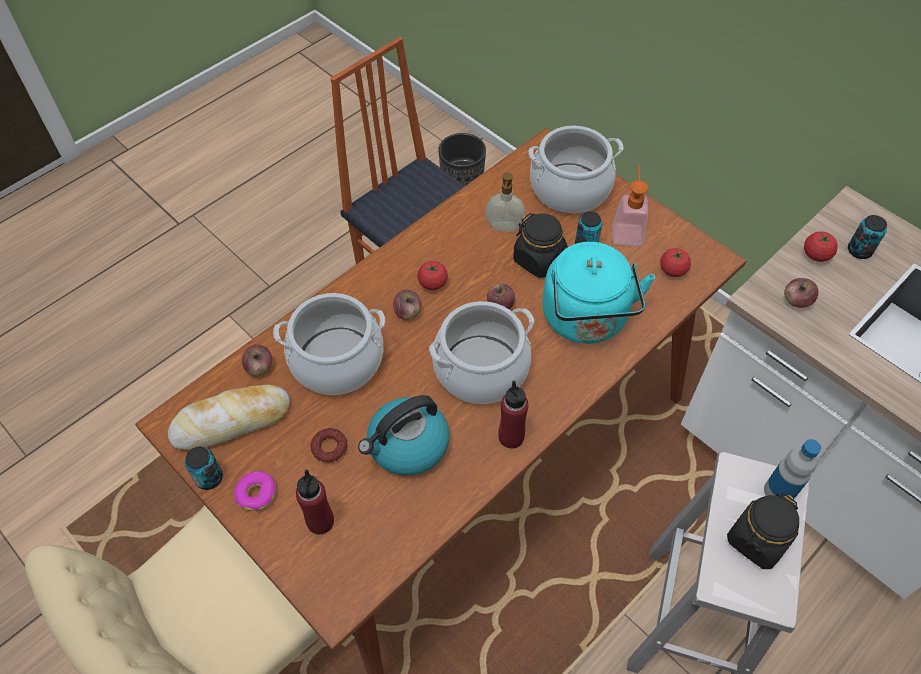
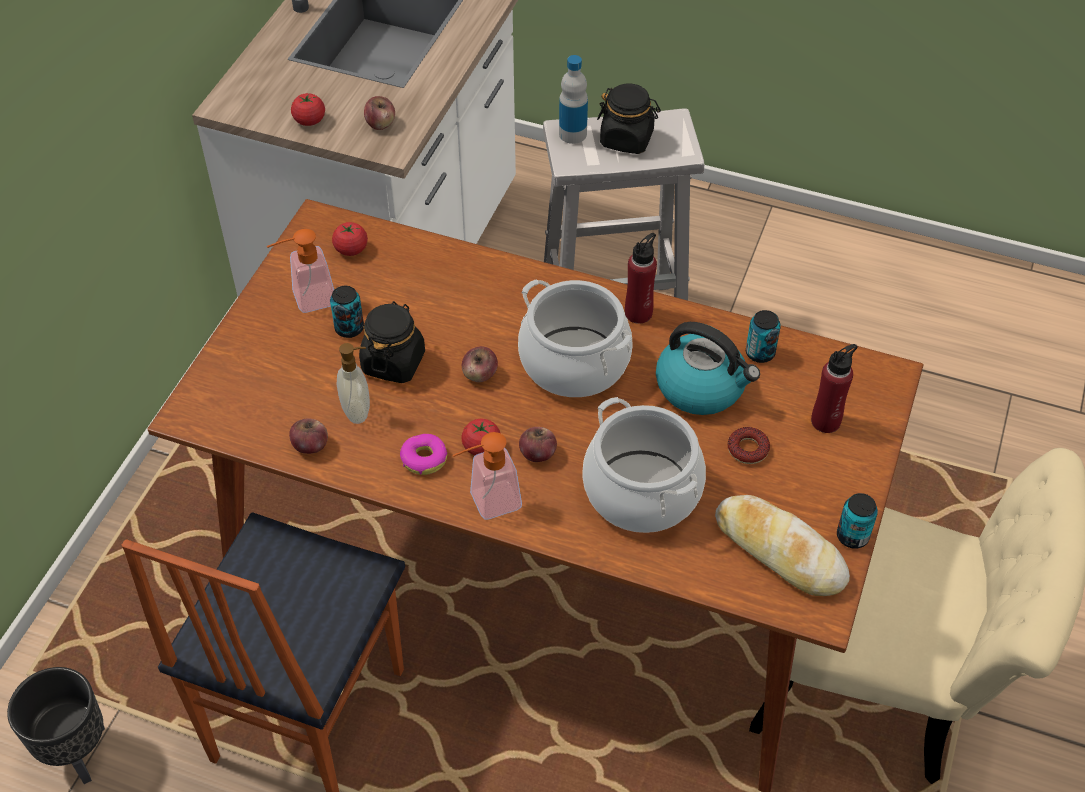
camera: 115 degrees left, 5 degrees down
donut [234,471,276,511] -> donut moved to [400,434,447,475]
apple [242,344,272,376] -> apple moved to [289,418,328,454]
cooking pot [528,126,624,213] -> none
turquoise kettle [542,242,655,344] -> none
can [848,215,887,259] -> can moved to [746,310,781,363]
none -> soap dispenser [453,432,522,520]

